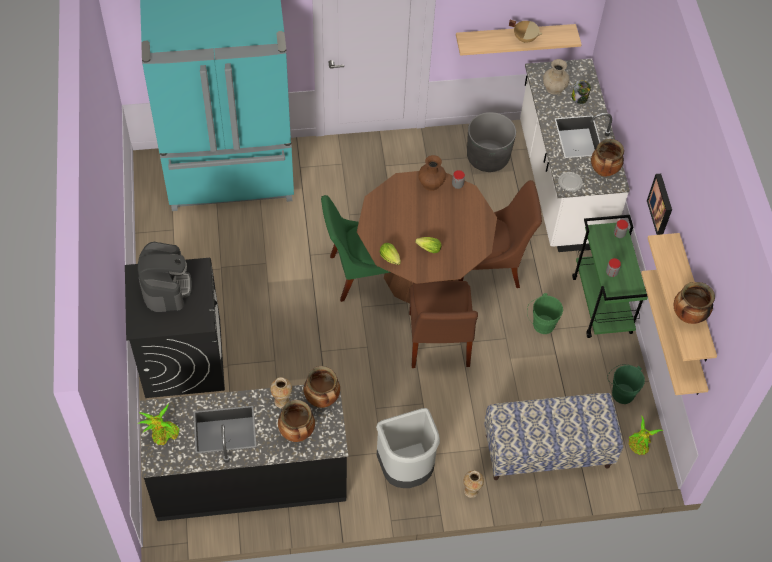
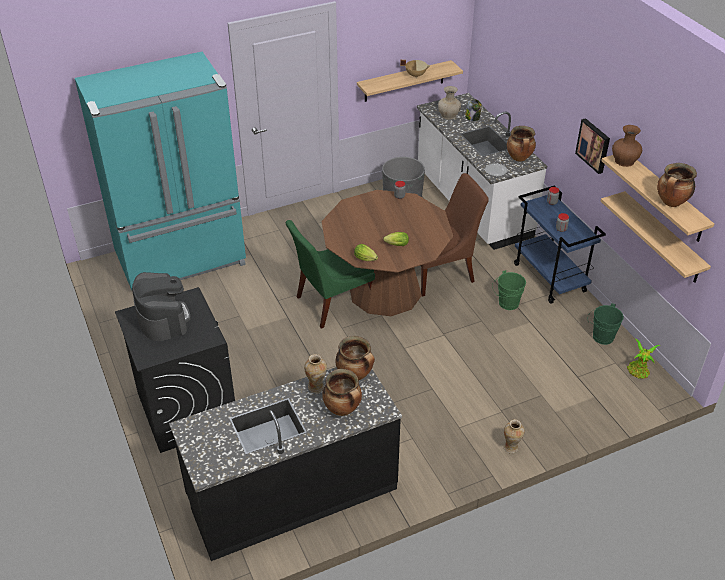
camera: 15 degrees left, 15 degrees down
potted plant [137,403,179,445] -> none
grey trash can [376,408,440,488] -> none
brown chair [409,281,478,368] -> none
brown vase [418,155,446,191] -> brown vase moved to [612,125,642,167]
bench [484,393,623,480] -> none
green cart [572,215,648,338] -> blue cart [514,186,606,304]

